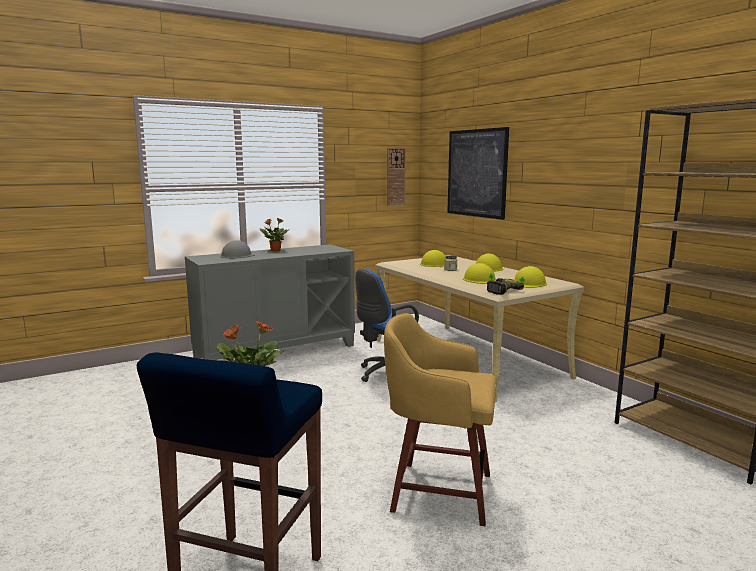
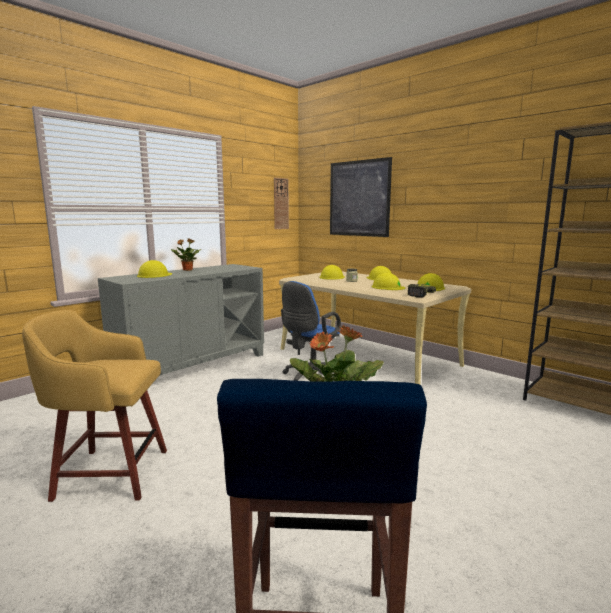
camera: 15 degrees left, 0 degrees up
grey hard hat [220,240,256,258] -> yellow hard hat [137,260,172,278]
yellow stool [384,313,497,526] -> yellow stool moved to [22,310,167,502]

